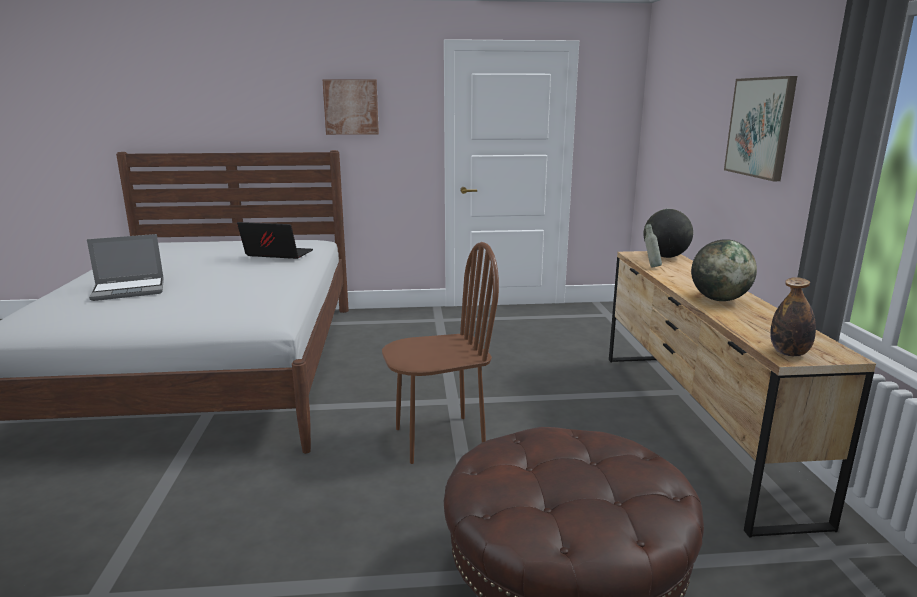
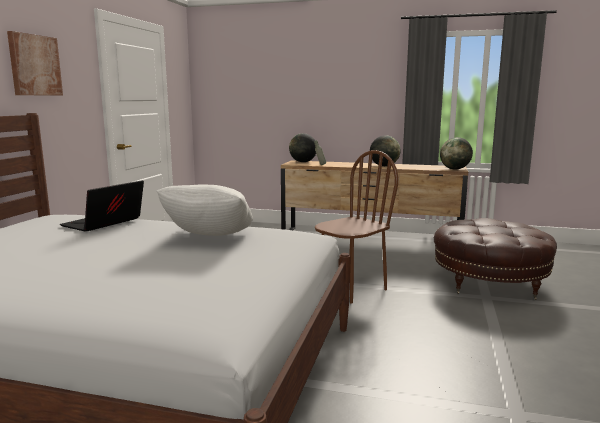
camera: 70 degrees left, 5 degrees down
laptop [87,234,164,301] -> none
brown chair [382,242,499,464] -> brown chair turned 45 degrees clockwise [315,150,398,304]
picture [724,76,797,181] -> none
bottle [770,277,816,356] -> globe [440,137,473,170]
none -> white pillow [156,185,253,236]

